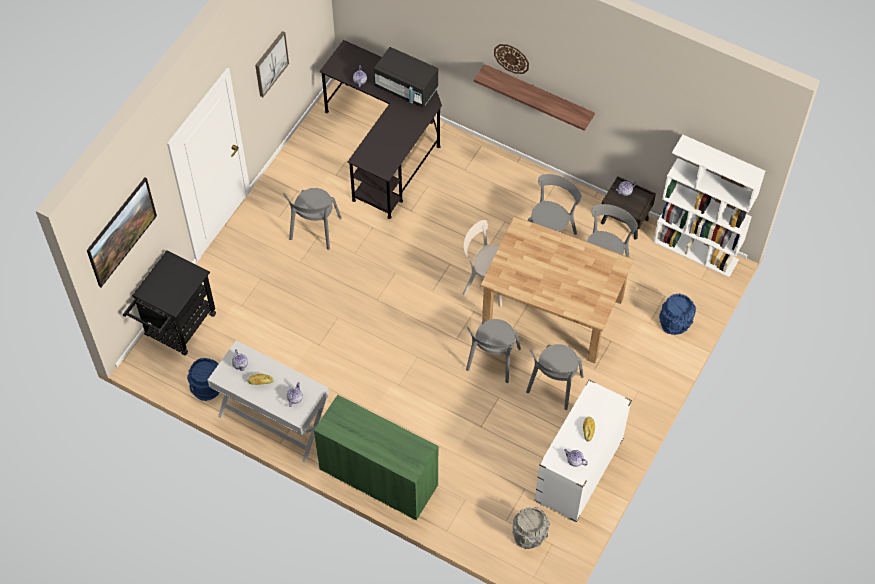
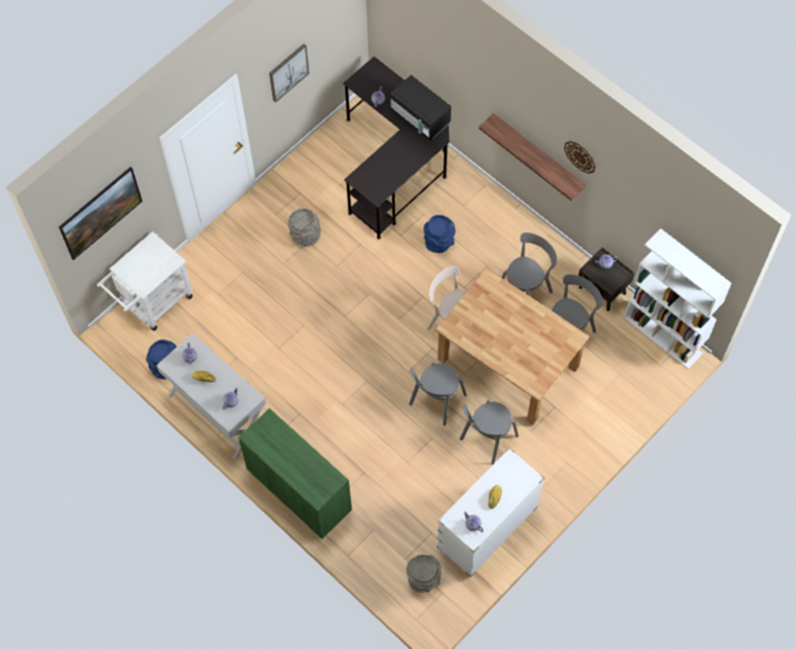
camera: 15 degrees right, 5 degrees up
black cart [123,250,216,355] -> white cart [97,231,193,331]
grey chair [283,188,342,250] -> grey bucket [288,208,321,247]
wall clock [494,44,529,74] -> wall clock moved to [564,141,596,174]
blue bucket [659,294,696,335] -> blue bucket moved to [424,215,456,253]

